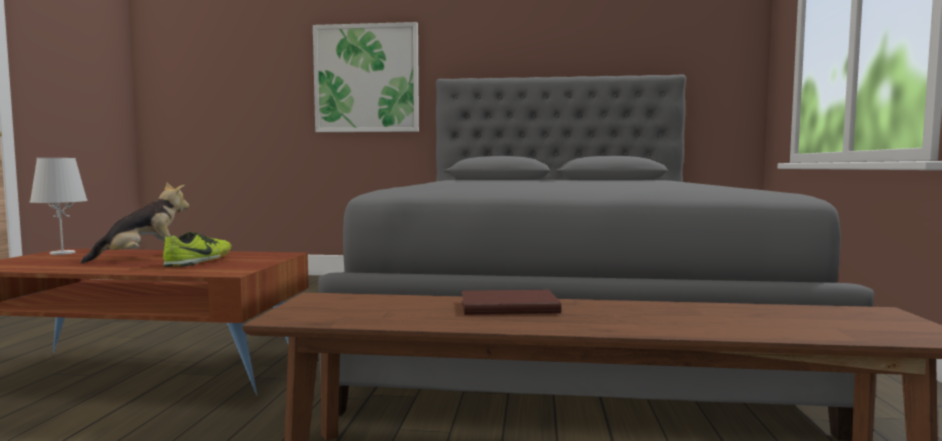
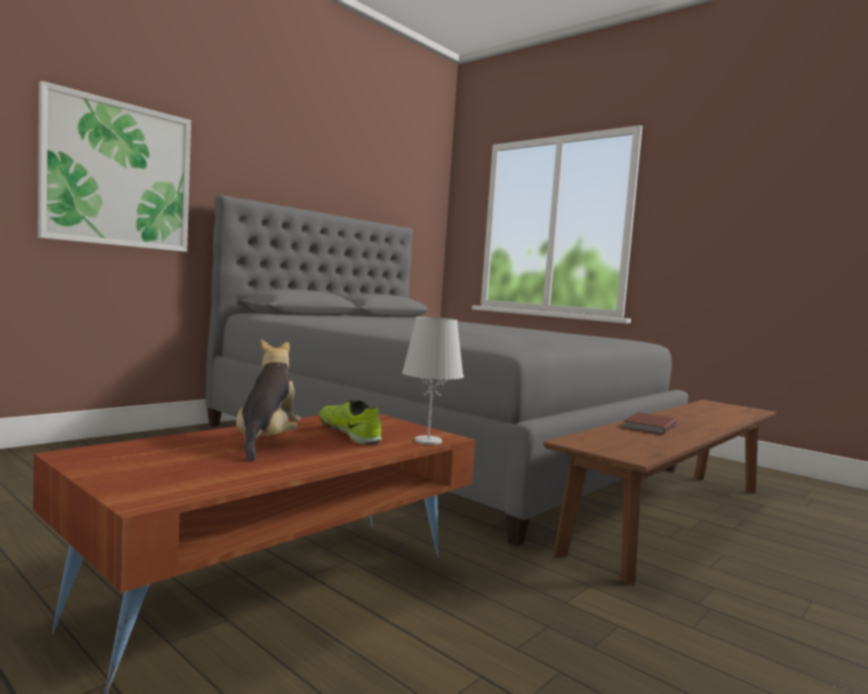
camera: 55 degrees left, 0 degrees up
white table lamp [30,158,88,255] -> white table lamp moved to [402,317,464,445]

